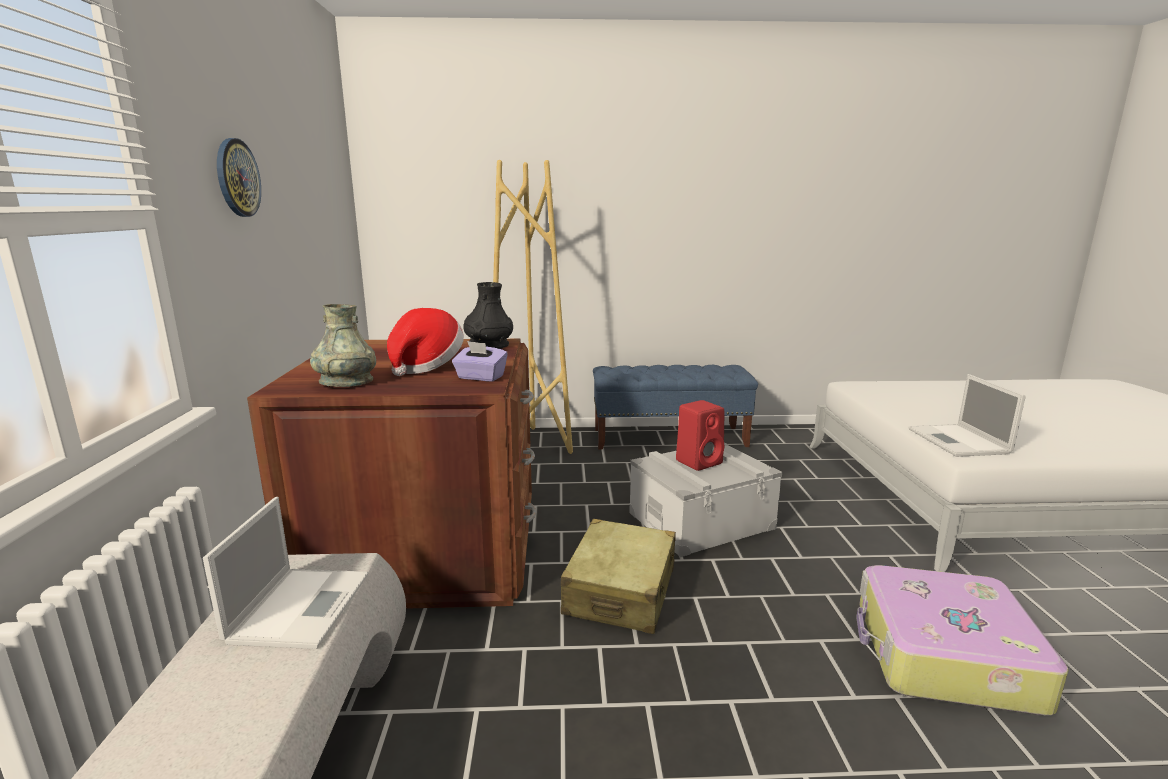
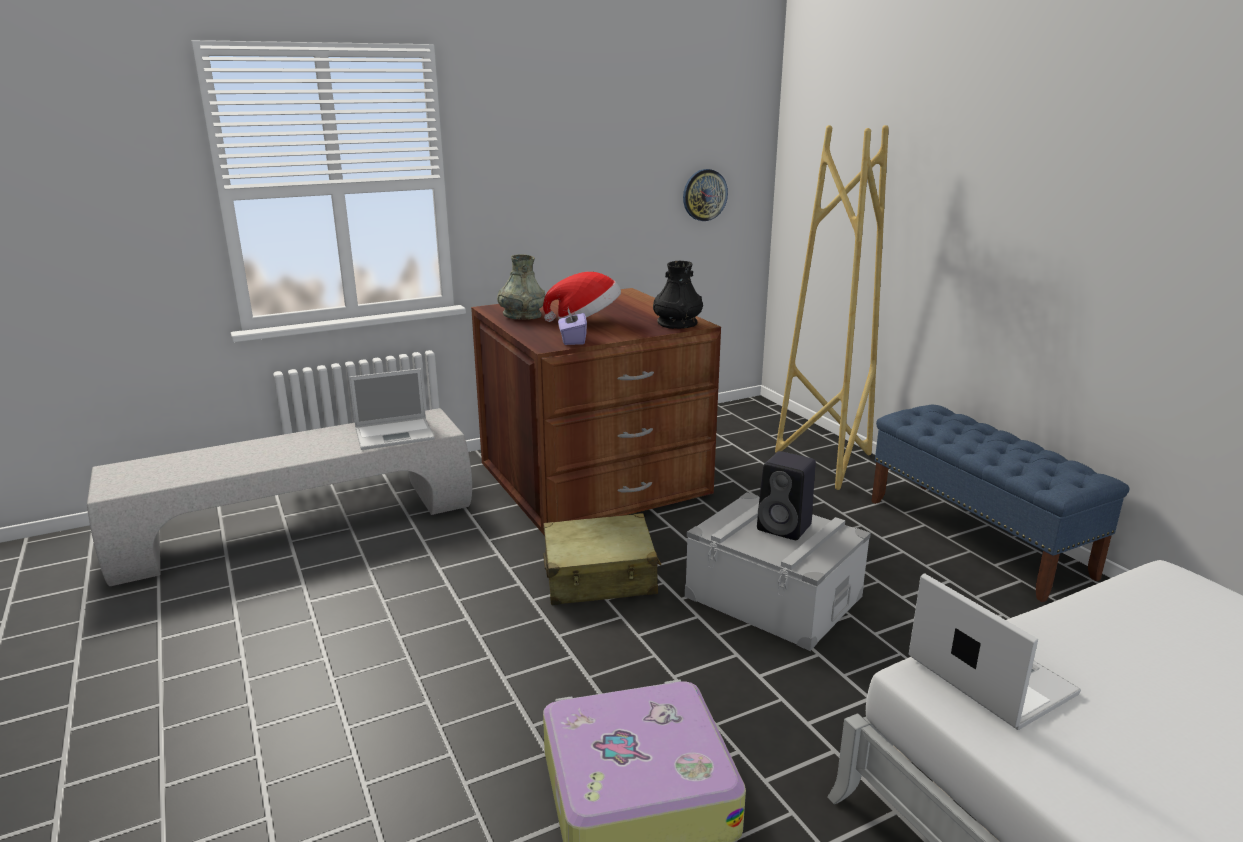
camera: 65 degrees right, 5 degrees up
wall clock [217,138,261,217] -> wall clock moved to [683,169,728,221]
red speaker [676,400,724,471] -> black speaker [757,451,816,540]
laptop [908,374,1026,457] -> laptop turned 90 degrees clockwise [909,573,1081,730]

